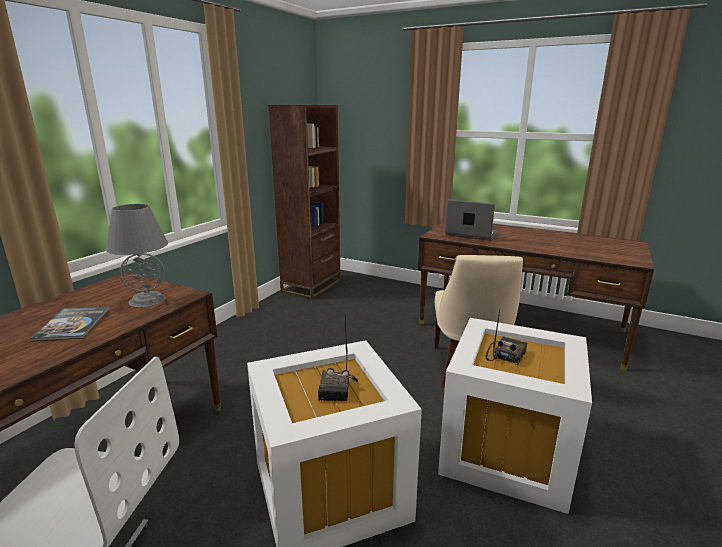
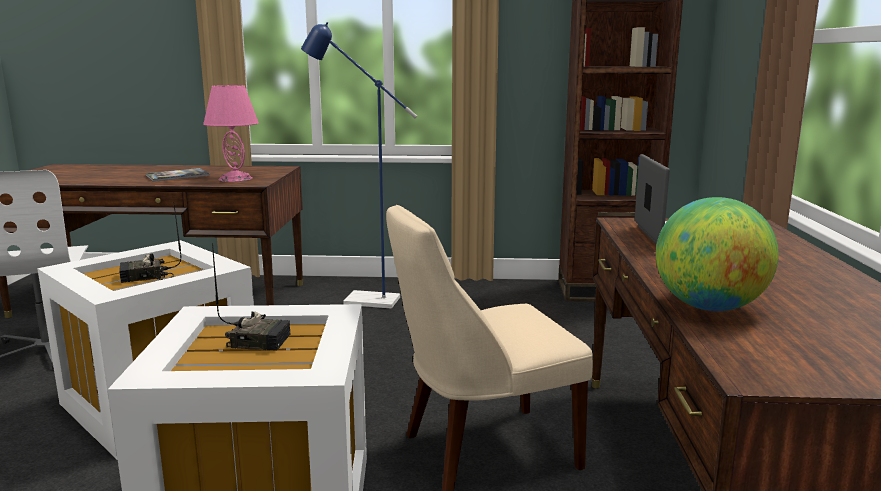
camera: 65 degrees right, 5 degrees down
grey table lamp [106,204,168,308] -> pink table lamp [203,85,259,182]
none -> blue floor lamp [301,22,417,309]
none -> globe [656,197,779,311]

